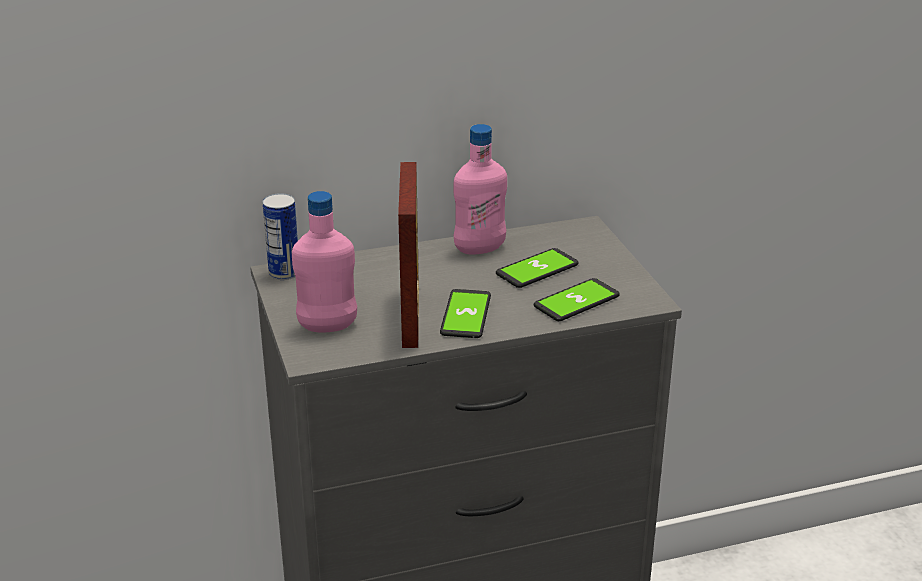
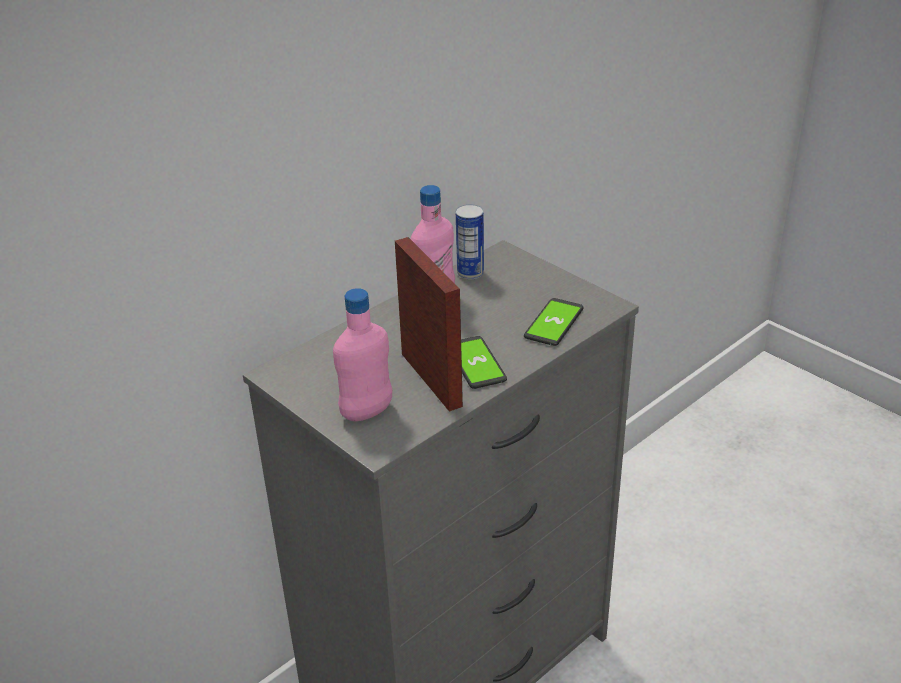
camera: 25 degrees left, 5 degrees up
can [263,193,298,280] -> can moved to [456,204,484,280]
phone [496,248,579,288] -> none

